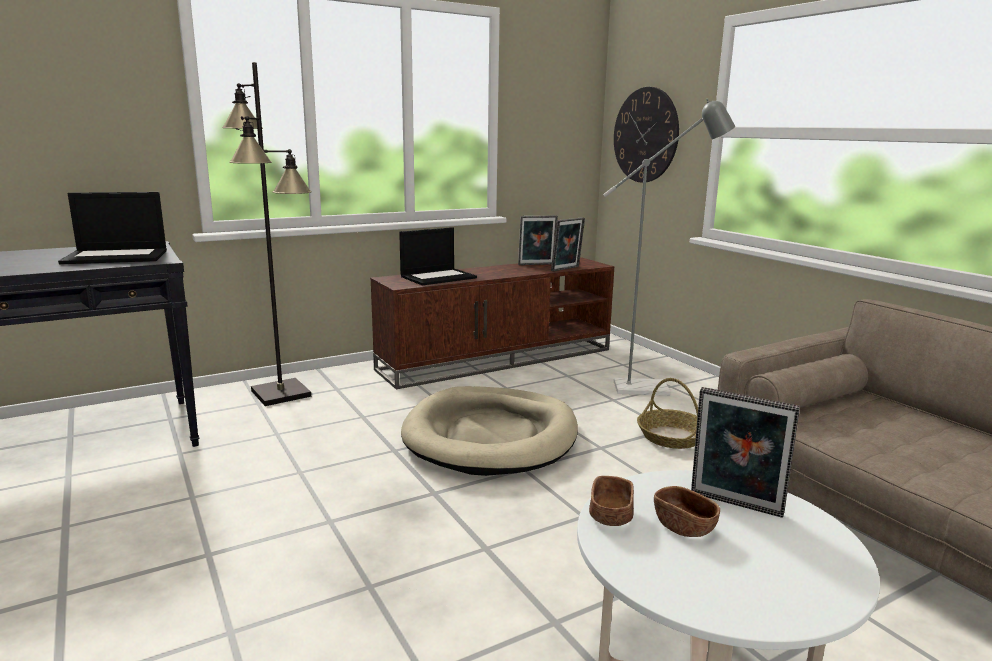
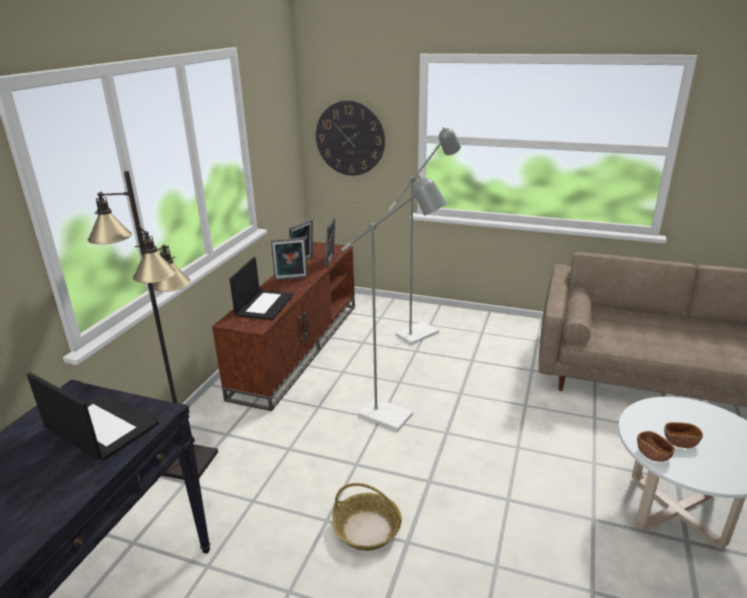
camera: 40 degrees left, 10 degrees up
laptop [58,192,167,264] -> laptop turned 90 degrees counterclockwise [27,372,159,461]
beige dog bed [401,386,578,476] -> grey floor lamp [341,175,447,431]
basket [637,378,698,449] -> basket moved to [332,483,402,551]
picture frame [691,387,800,518] -> picture frame moved to [271,237,308,281]

